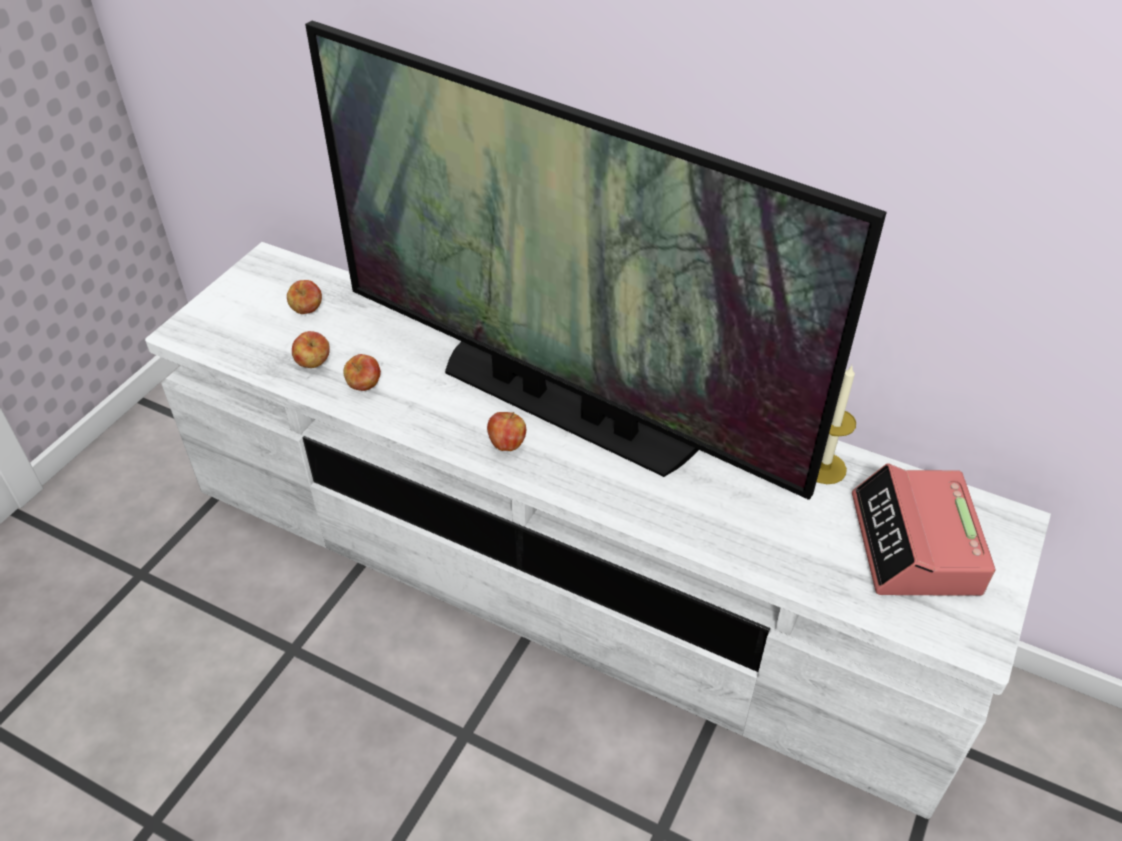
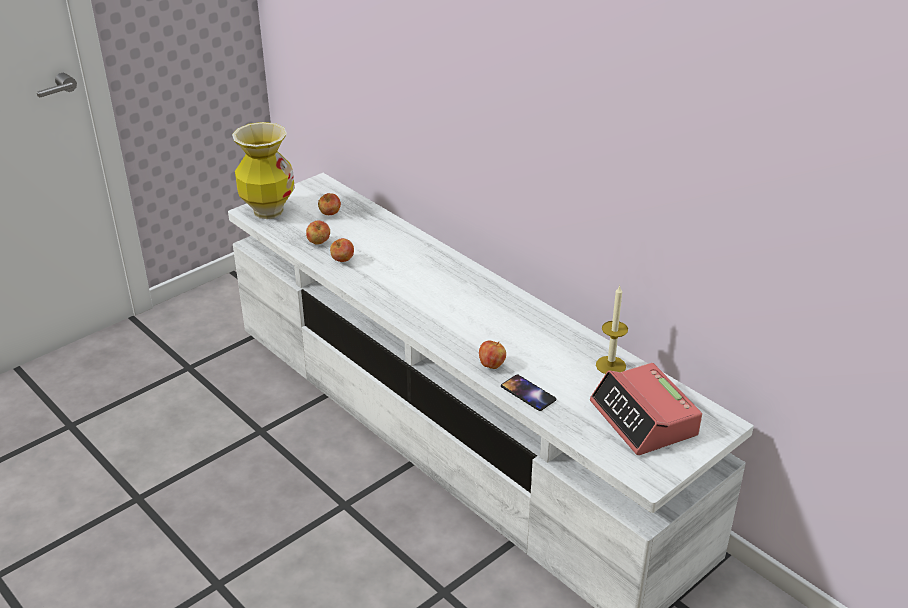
camera: 20 degrees right, 10 degrees down
television [305,21,887,500] -> none
apple [487,412,526,451] -> apple moved to [479,341,506,369]
alarm clock [852,463,995,596] -> alarm clock turned 45 degrees counterclockwise [590,363,702,455]
none -> vase [232,122,295,219]
none -> phone [501,374,557,411]

